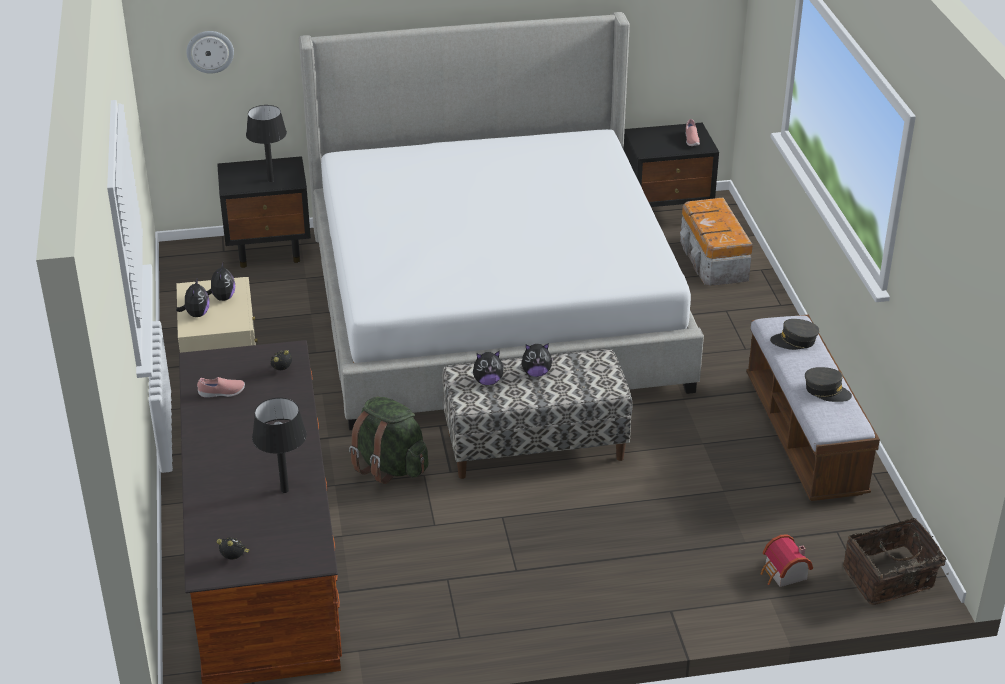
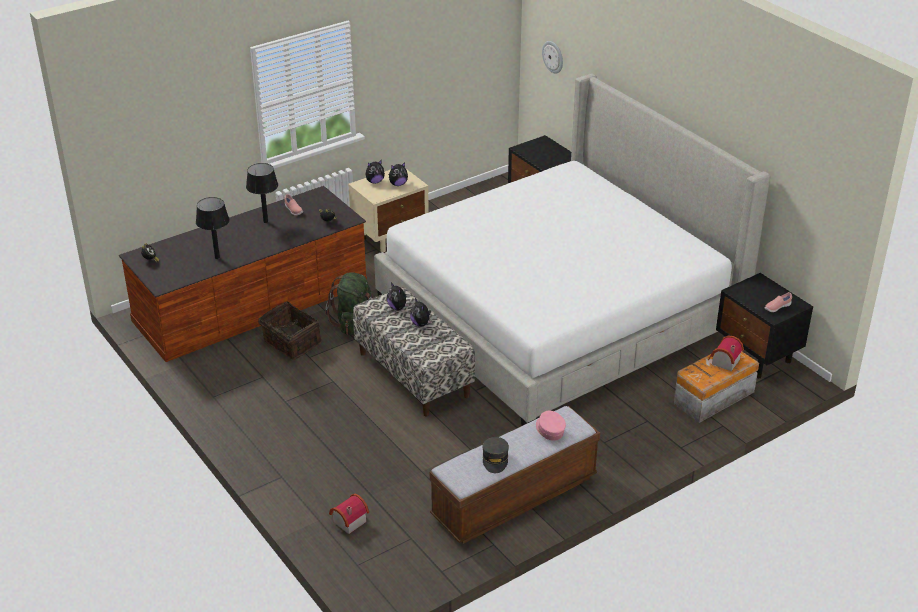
camera: 65 degrees right, 0 degrees up
black table lamp [246,105,287,182] -> black table lamp moved to [246,163,278,223]
grey cap [770,319,819,350] -> pink cap [536,411,566,441]
basket [843,517,949,605] -> basket moved to [258,301,322,360]
none -> toy house [708,335,744,371]

